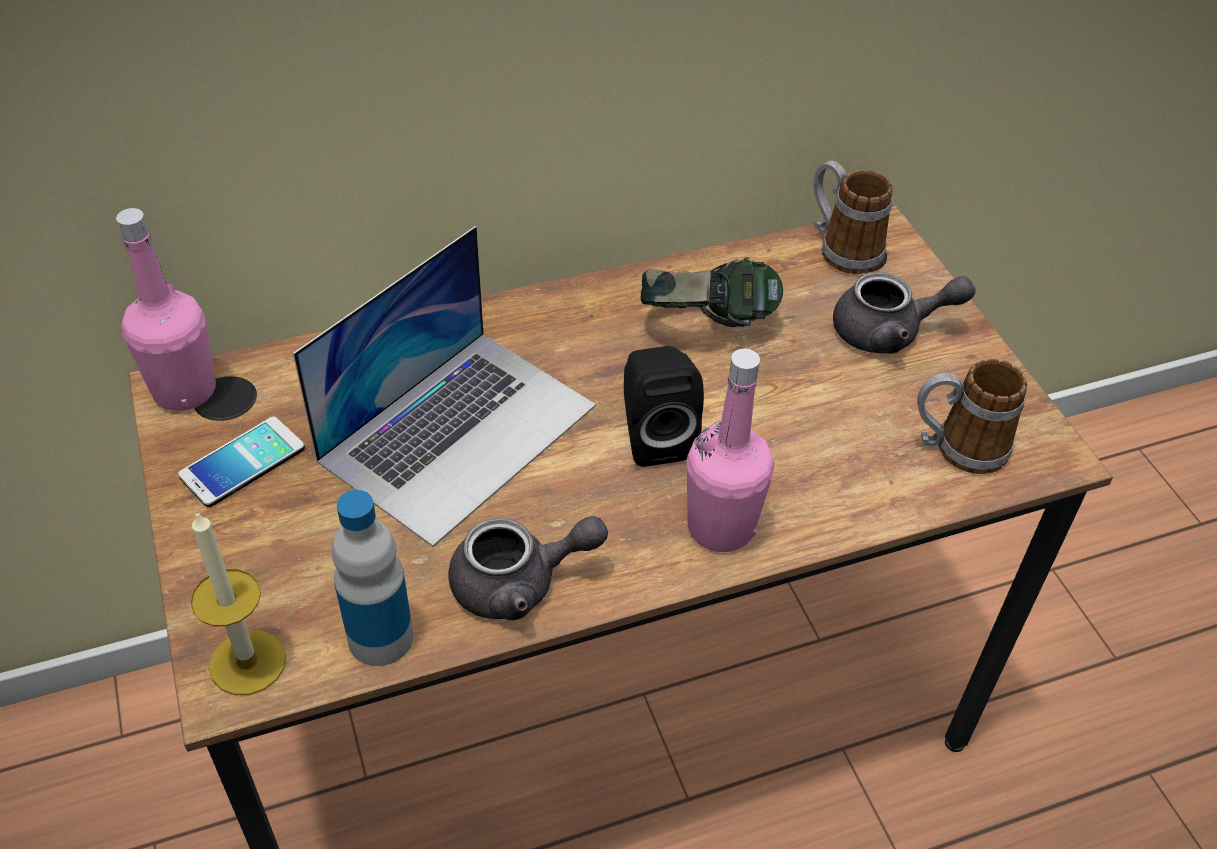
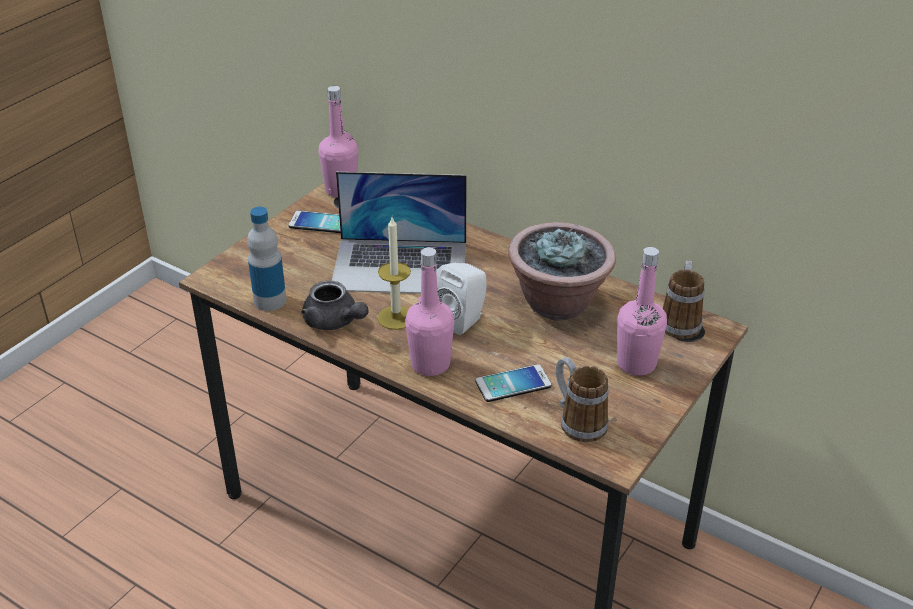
camera: 55 degrees right, 10 degrees down
candle [190,511,286,695] -> candle moved to [378,217,411,330]
black speaker [624,346,704,467] -> white speaker [437,263,487,335]
headphones [641,258,783,327] -> potted plant [509,222,616,321]
grey teapot [833,272,976,354] -> pink bottle [617,247,667,376]
none -> phone [476,364,551,402]

